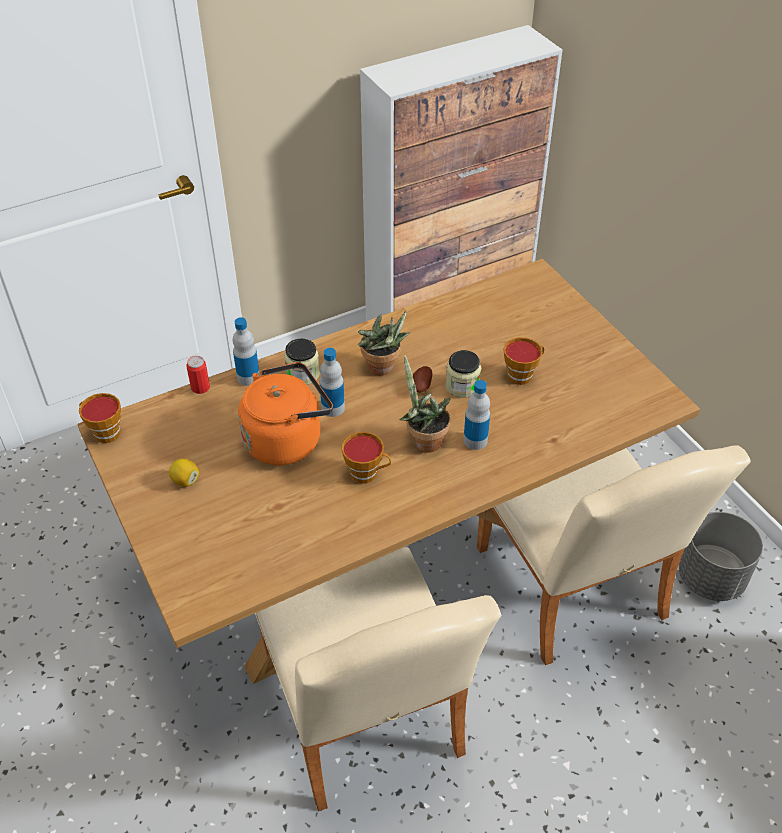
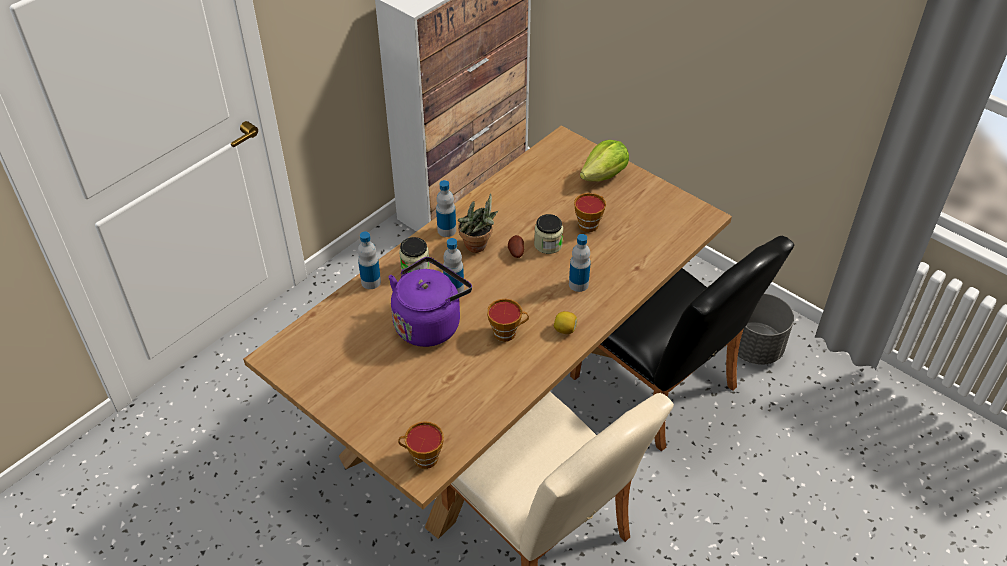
camera: 20 degrees left, 0 degrees up
cup [79,393,121,443] -> cup moved to [398,421,444,469]
lemon [169,458,199,487] -> lemon moved to [554,311,577,334]
can [186,356,210,394] -> none
orange kettle [238,362,333,465] -> purple kettle [389,257,472,347]
potted plant [399,355,450,453] -> none
beige chair [477,445,751,665] -> black chair [570,236,794,451]
none -> bottle [436,180,456,237]
none -> lettuce [580,140,629,182]

